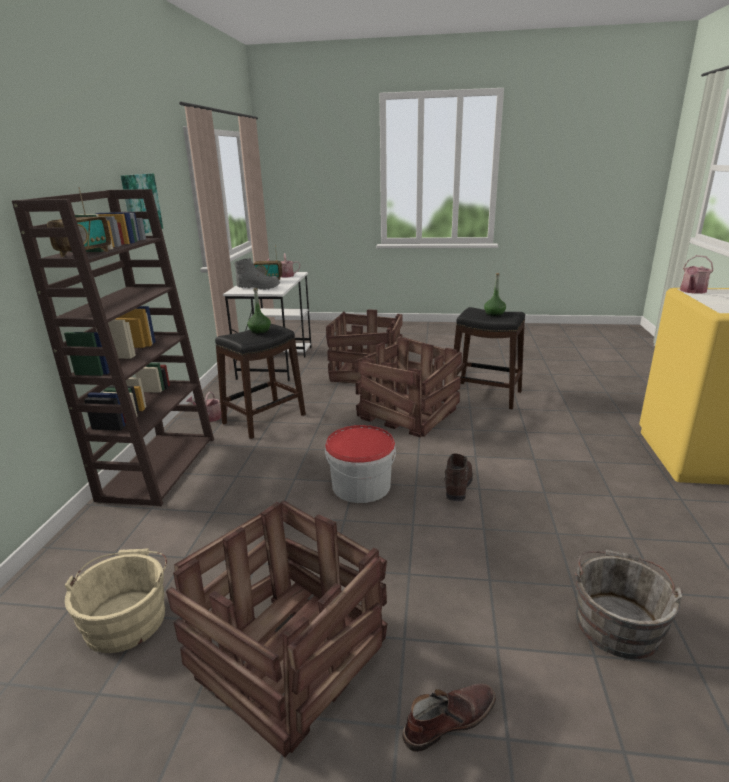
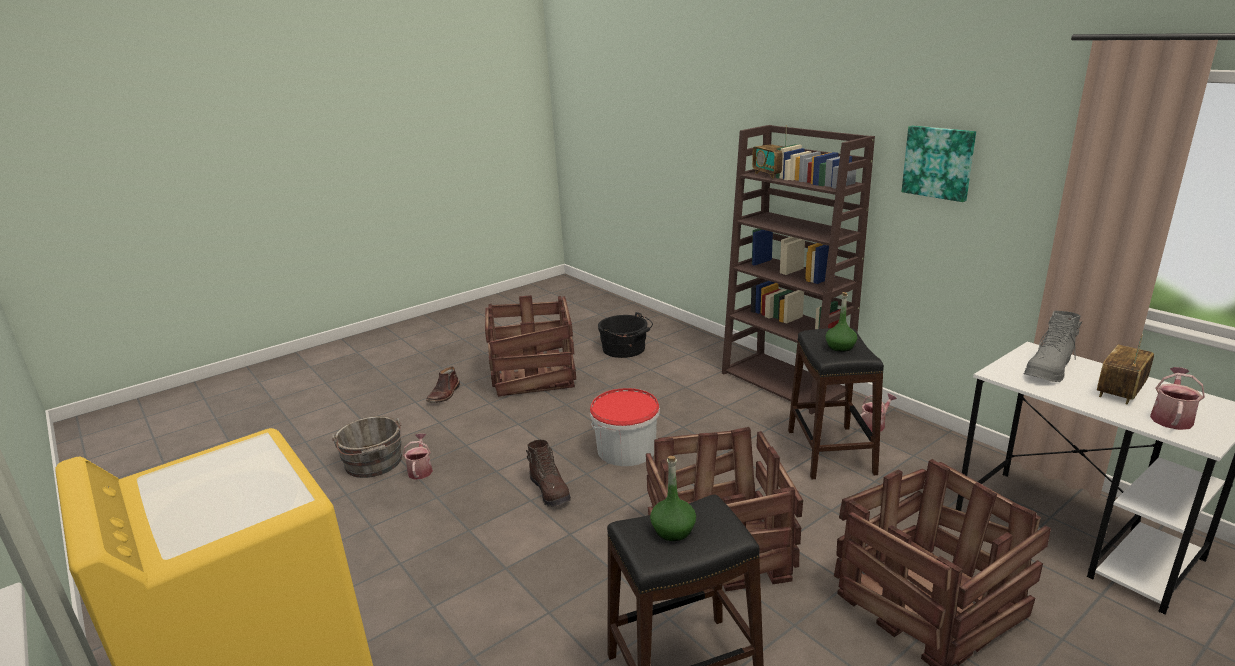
camera: 135 degrees right, 0 degrees up
beige bucket [65,548,167,653] -> black bucket [598,312,653,358]
watering can [680,255,713,294] -> watering can moved to [403,434,433,480]

